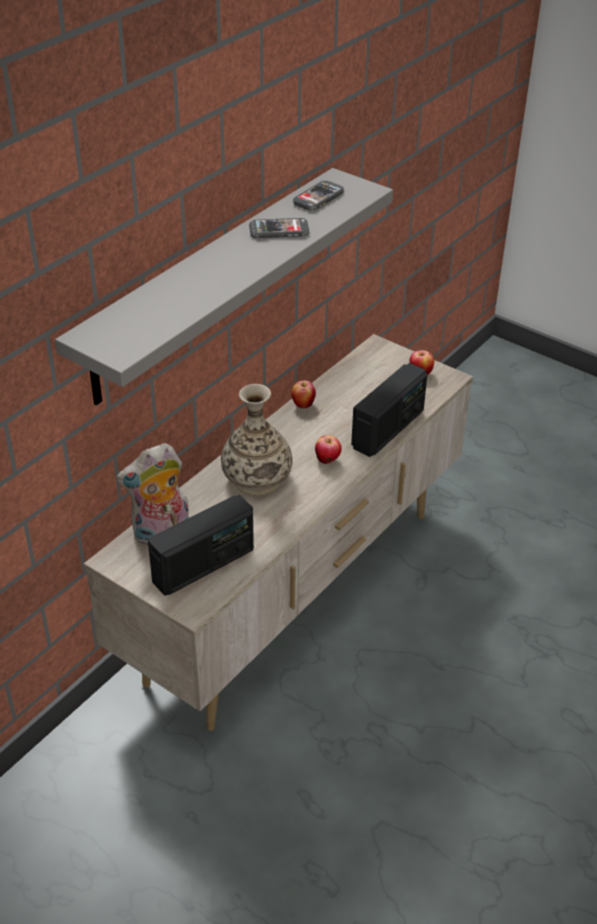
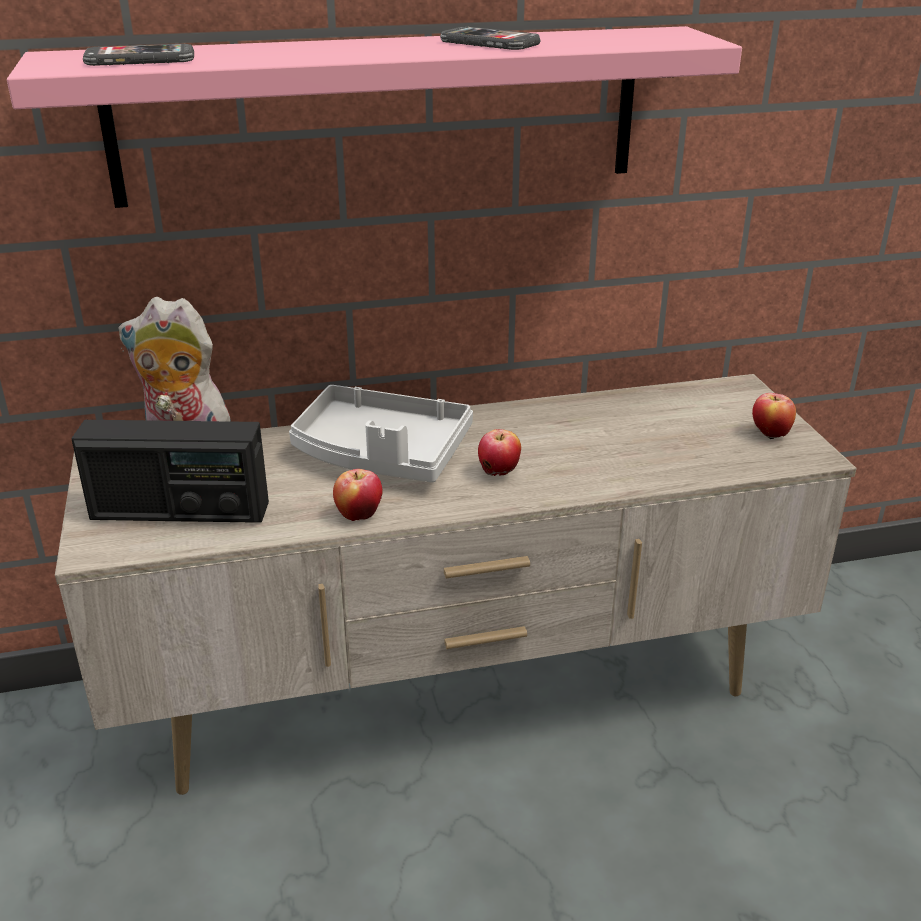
camera: 40 degrees right, 10 degrees down
grey shelf [55,168,393,405] -> pink shelf [7,26,742,208]
vase [221,384,292,495] -> grey tray [289,385,473,483]
apple [291,380,316,408] -> apple moved to [333,469,383,521]
phone [293,181,344,211] -> phone moved to [83,44,194,66]
radio [351,363,427,457] -> none

